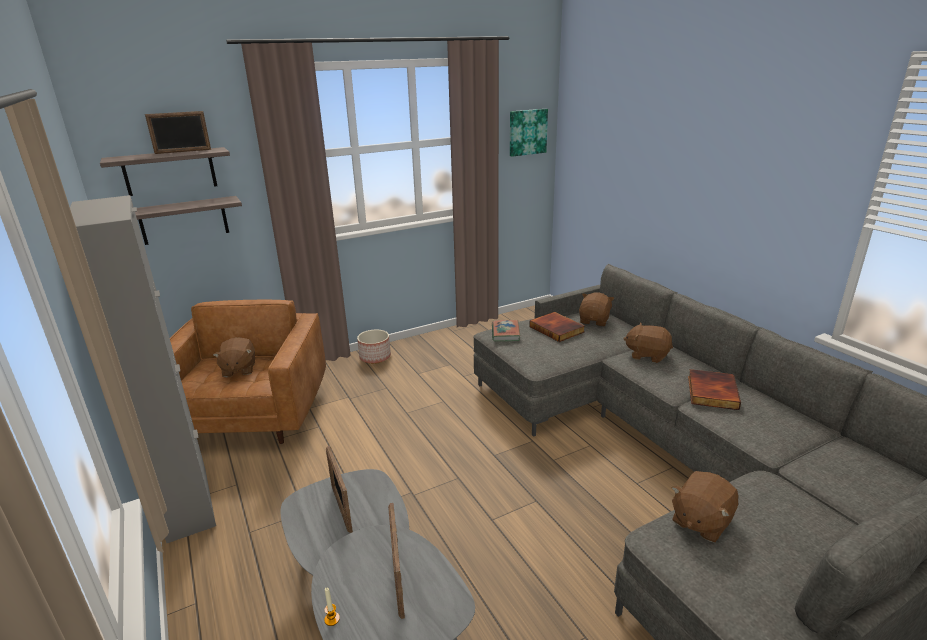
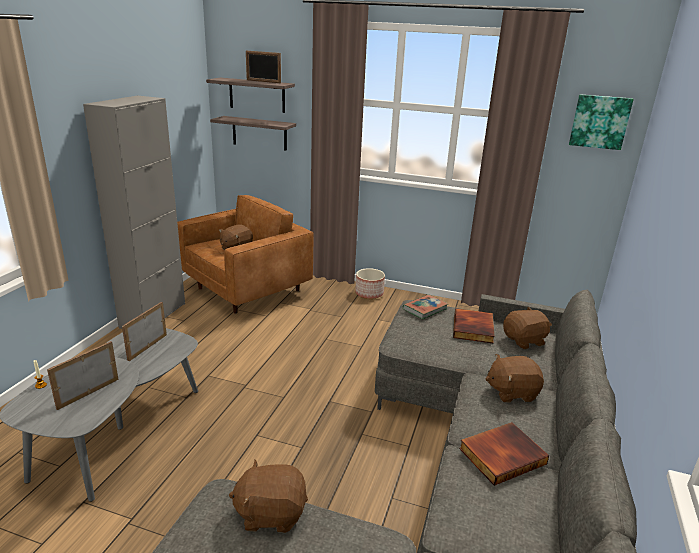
camera: 45 degrees right, 0 degrees up
brown plush toy [623,323,673,363] -> brown plush toy turned 75 degrees counterclockwise [486,354,544,402]

